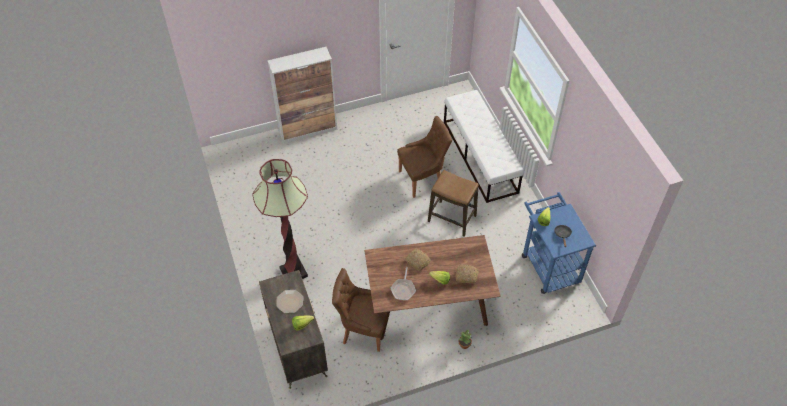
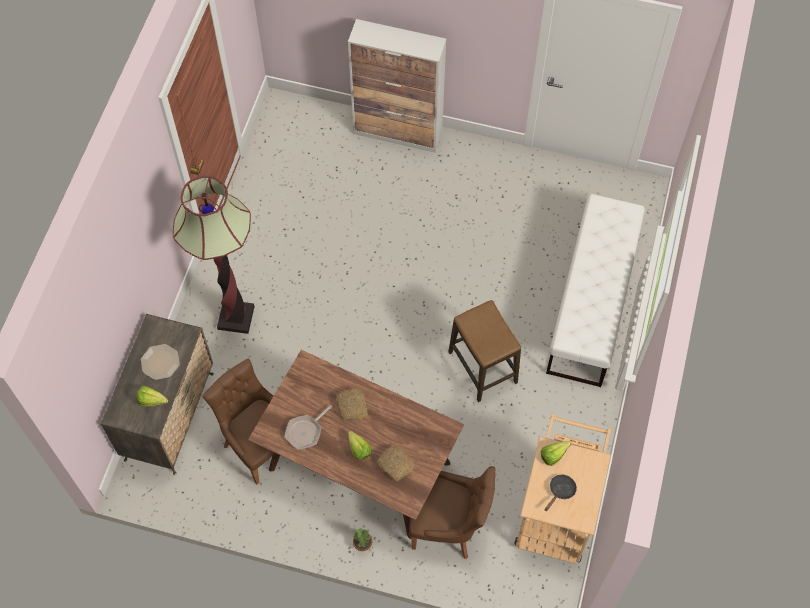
camera: 35 degrees right, 10 degrees up
brown chair [397,116,452,198] -> brown chair moved to [409,466,495,559]
blue cart [522,192,596,294] -> beige cart [514,413,611,564]

